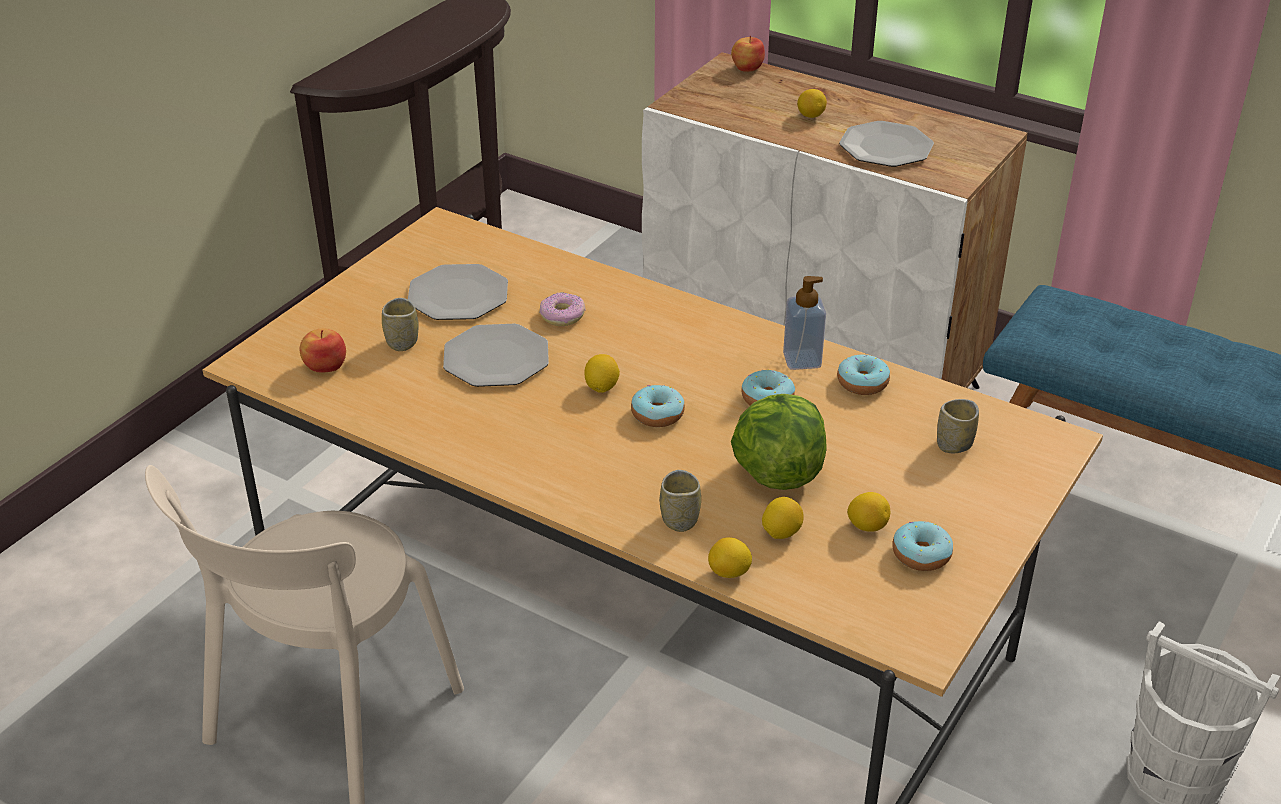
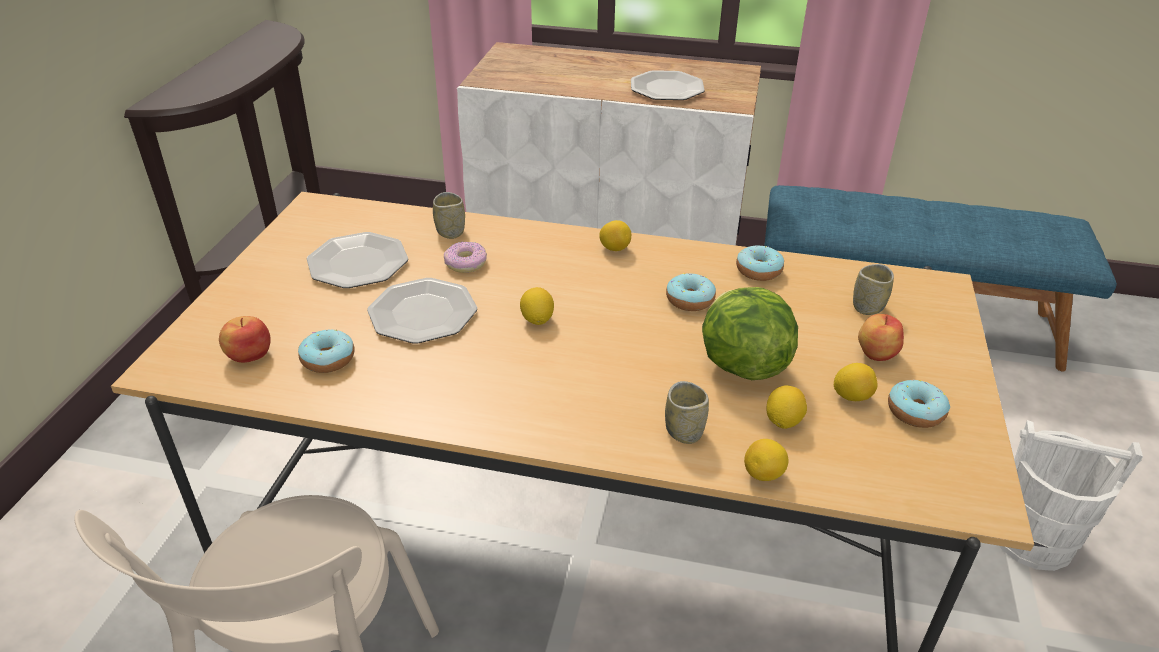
camera: 20 degrees left, 0 degrees up
cup [382,298,419,351] -> cup moved to [433,192,465,239]
donut [631,385,685,427] -> donut moved to [298,329,355,373]
apple [731,36,765,72] -> apple moved to [858,314,904,361]
soap dispenser [783,276,826,370] -> none
lemon [797,89,827,118] -> lemon moved to [599,220,631,251]

